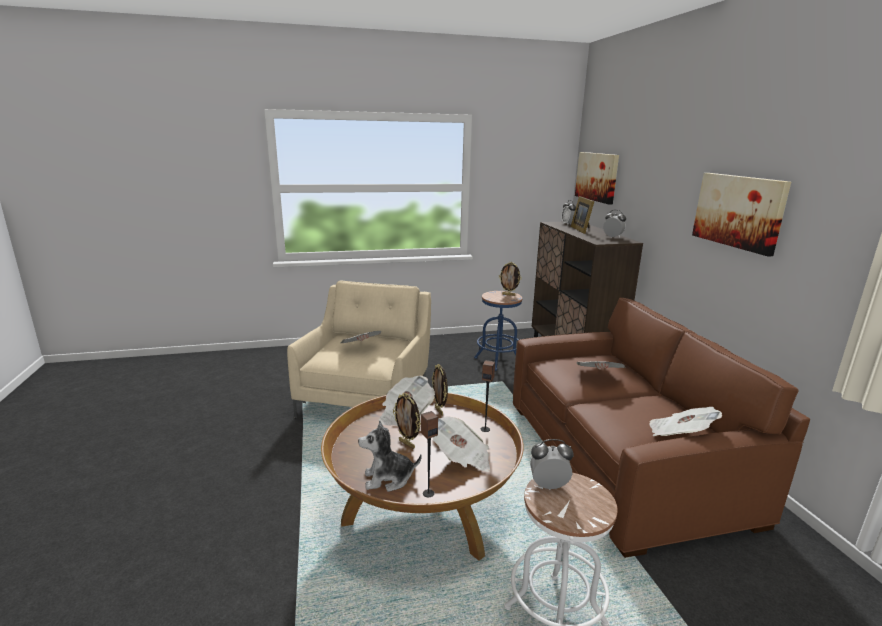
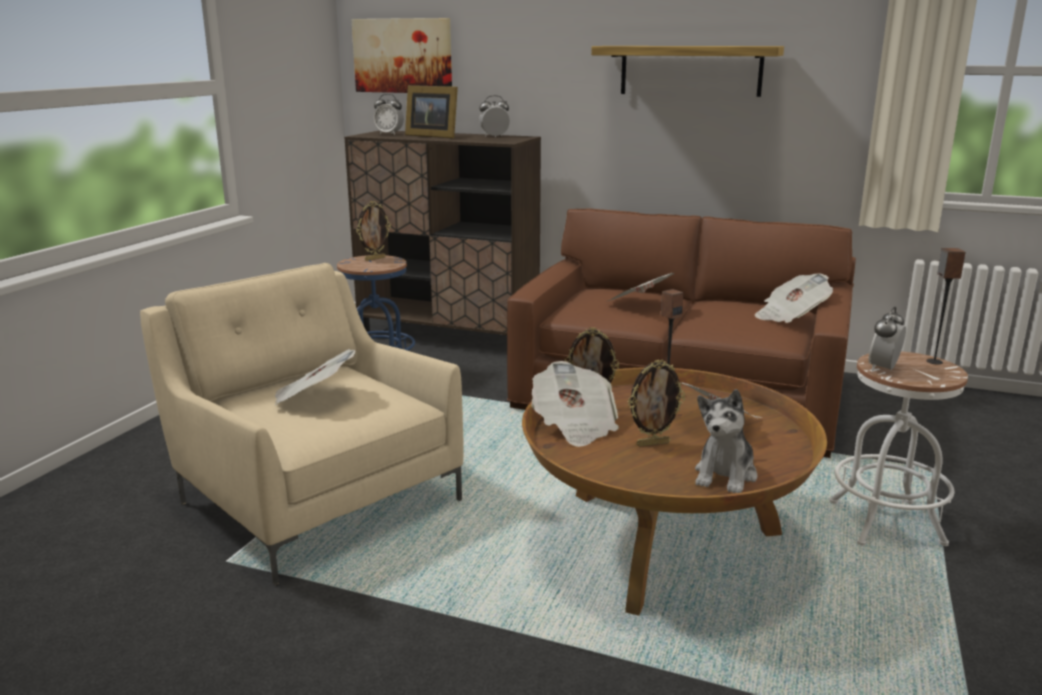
camera: 55 degrees left, 0 degrees up
speaker [421,411,438,497] -> speaker moved to [926,248,965,365]
picture [692,173,791,257] -> shelf [591,46,784,97]

